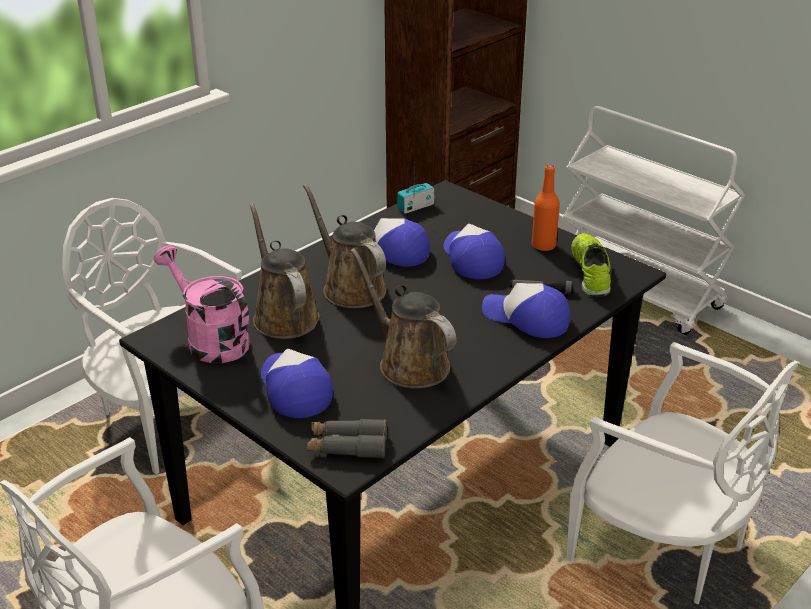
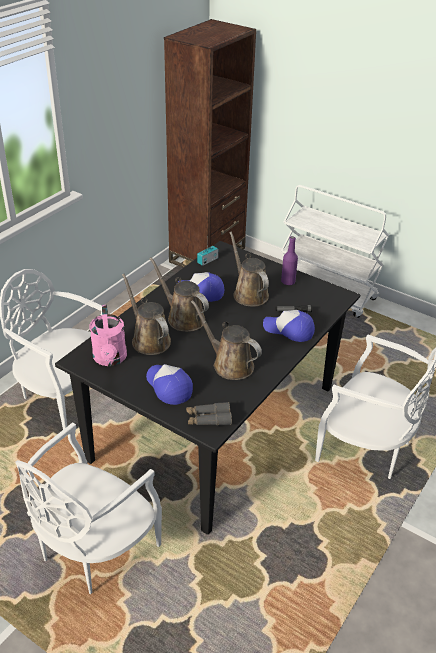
camera: 10 degrees left, 5 degrees up
pink watering can [154,245,250,363] -> pink watering can turned 135 degrees counterclockwise [89,305,127,366]
cap [444,224,505,279] -> brown watering can [229,232,269,306]
orange bottle [532,164,560,251] -> purple bottle [281,236,298,285]
shoe [572,233,611,297] -> none

